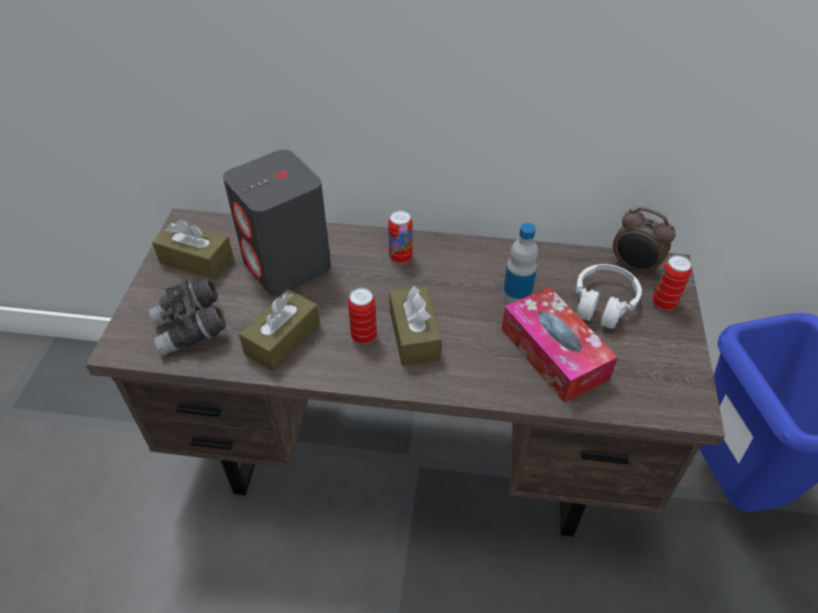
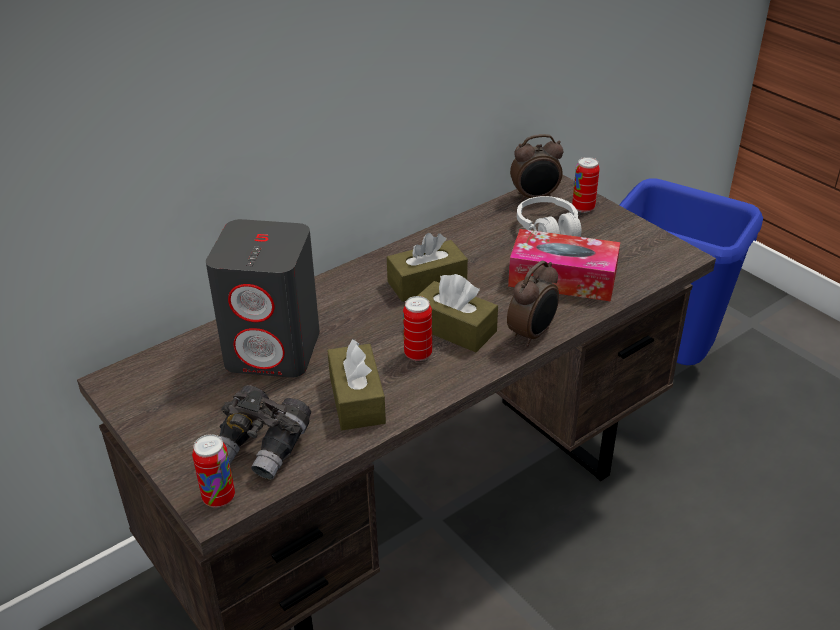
camera: 45 degrees left, 10 degrees down
brown tissue box [152,219,234,280] -> brown tissue box moved to [387,233,468,302]
can [388,210,413,264] -> can moved to [192,434,235,508]
bottle [502,223,538,305] -> none
none -> alarm clock [507,260,559,347]

